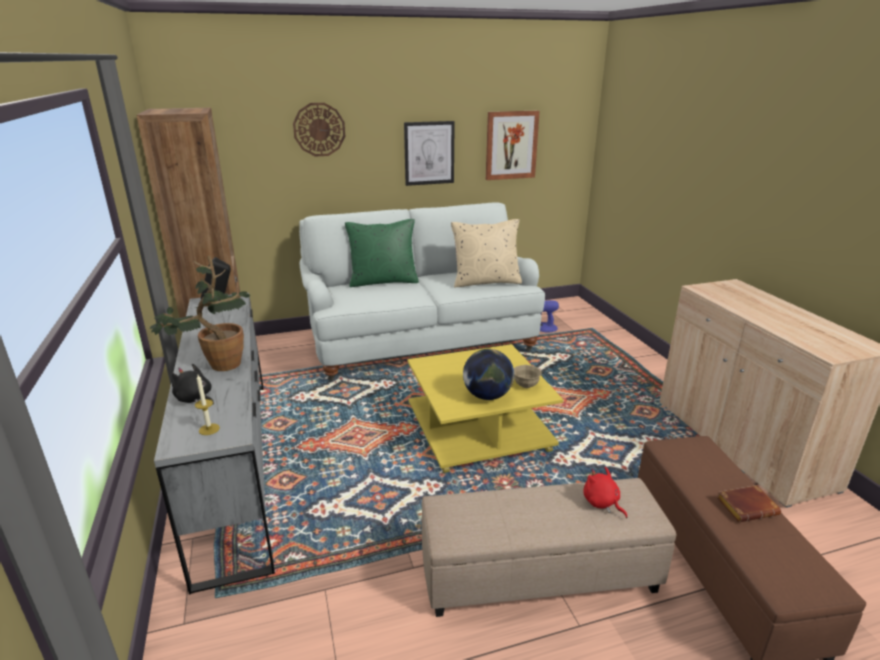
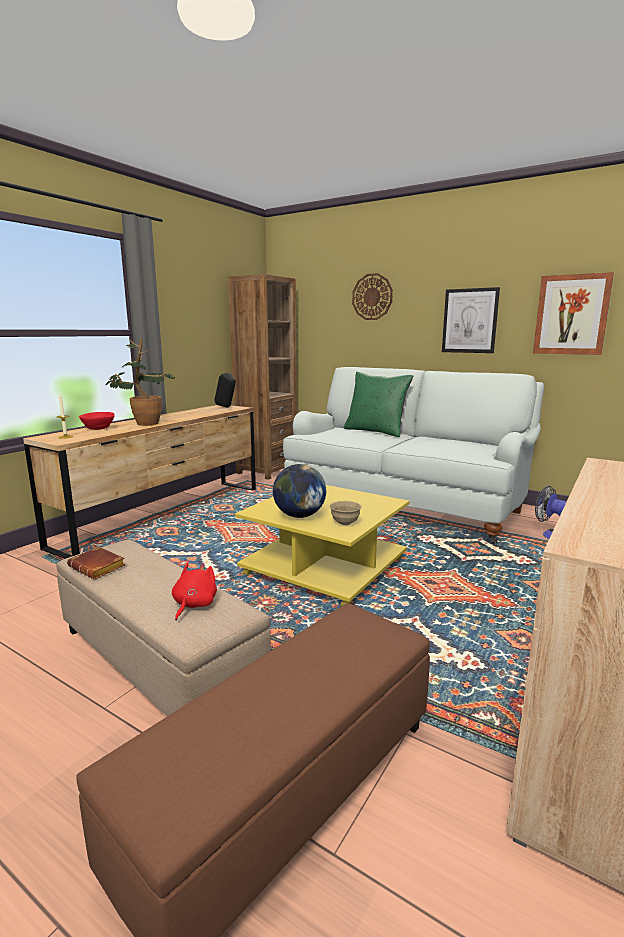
camera: 50 degrees right, 10 degrees down
grey dresser [154,293,275,595] -> brown dresser [23,405,256,559]
black plush toy [171,364,214,405] -> red bowl [79,412,115,430]
beige pillow [451,219,522,287] -> none
brown book [717,485,781,522] -> brown book moved to [67,546,126,579]

